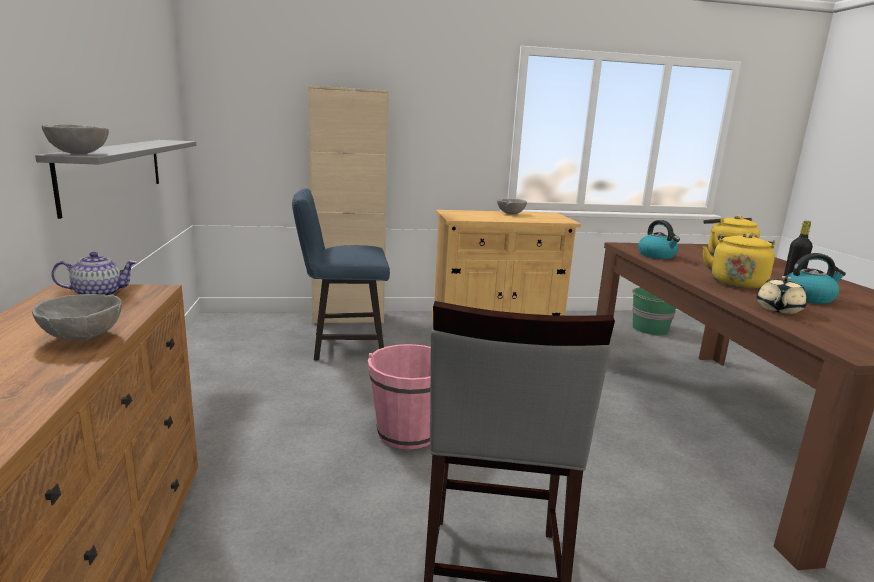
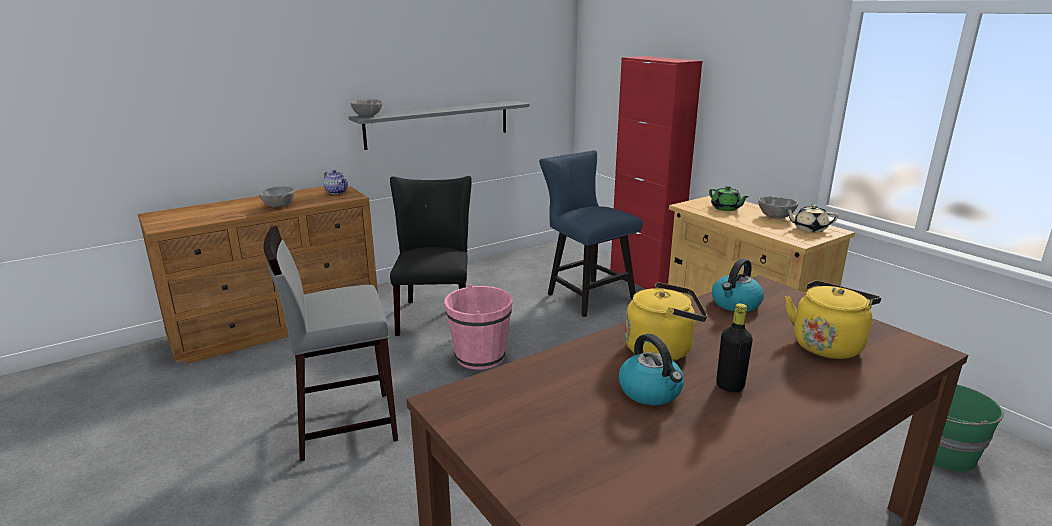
camera: 65 degrees right, 5 degrees up
beige cabinet [308,86,389,324] -> red cabinet [610,56,702,289]
beige teapot [757,276,807,314] -> beige teapot moved to [785,204,838,232]
none -> black chair [390,176,472,336]
none -> green teapot [709,186,749,211]

